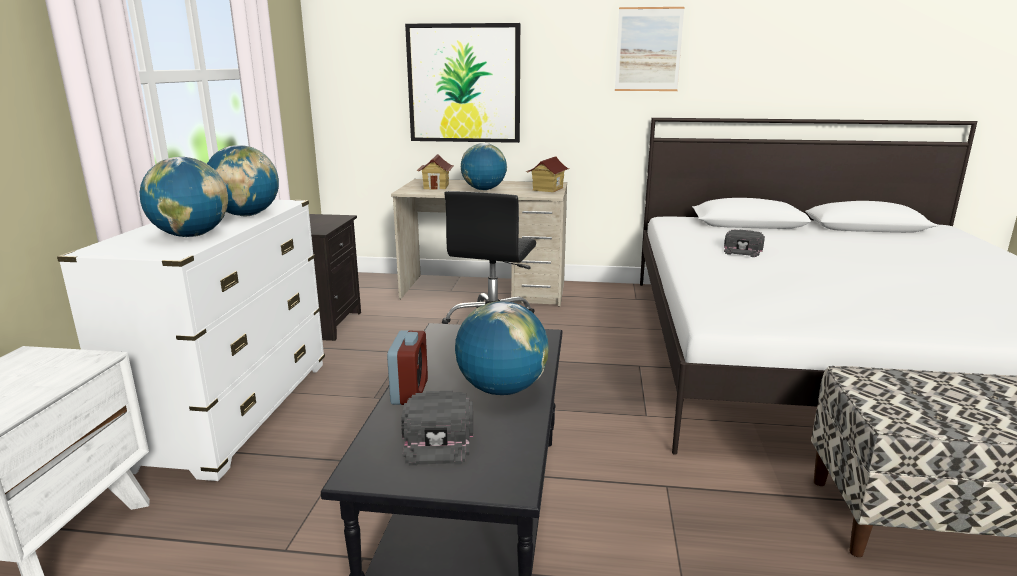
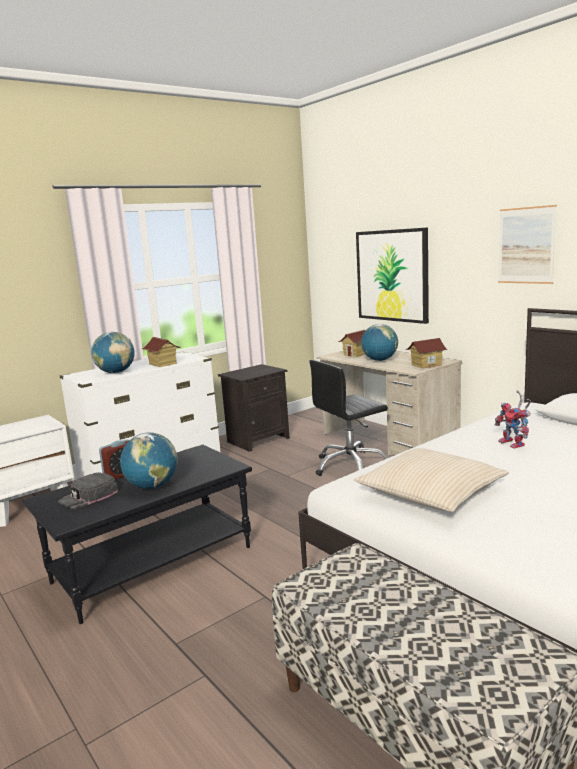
camera: 45 degrees right, 5 degrees down
globe [207,145,279,216] -> toy house [141,337,181,367]
black cap [724,229,765,257] -> toy robot [494,390,531,449]
none -> beige pillow [354,448,509,512]

